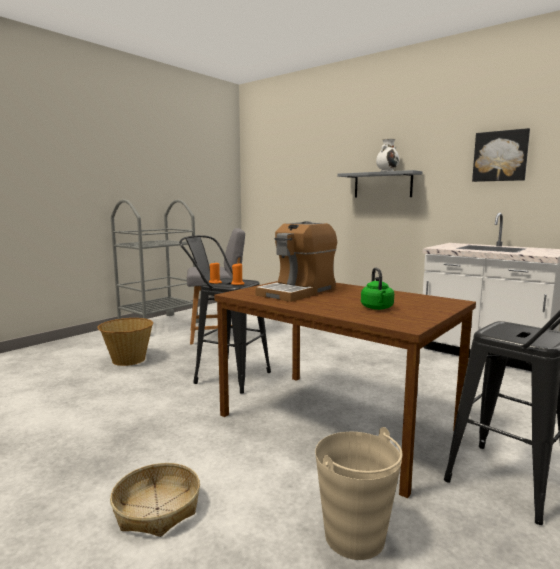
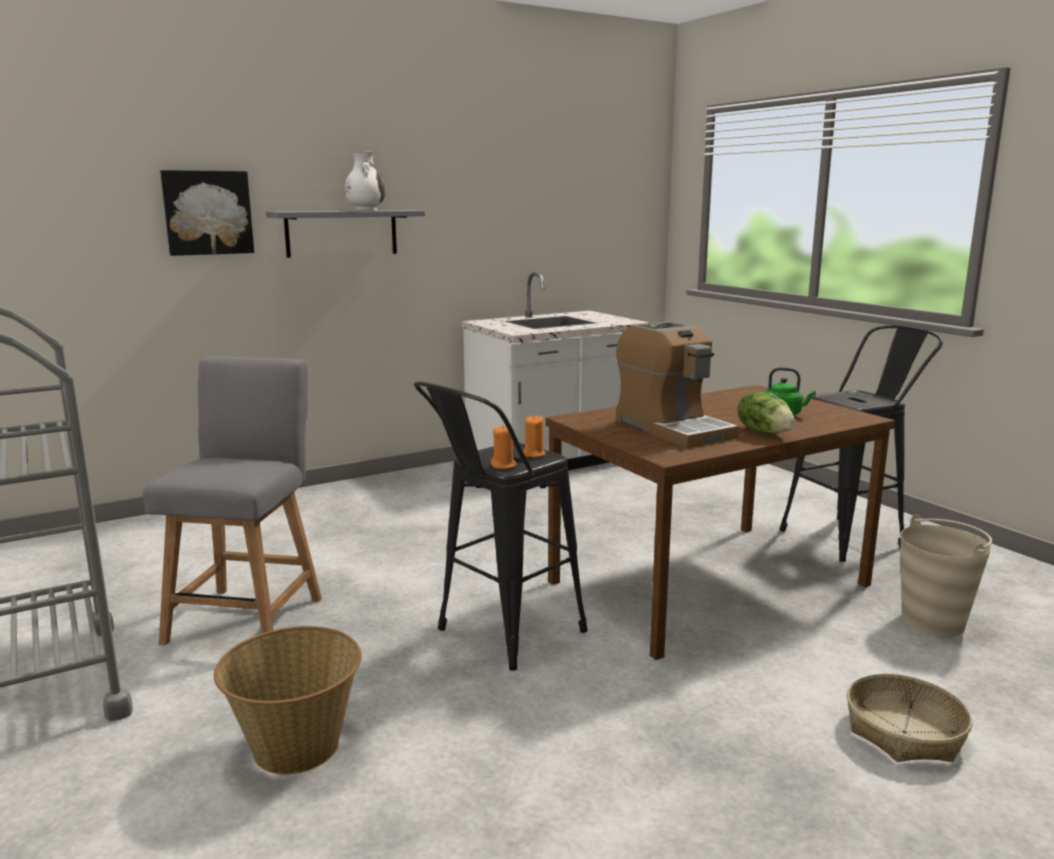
camera: 70 degrees left, 5 degrees up
picture [472,128,530,182] -> picture moved to [160,170,254,256]
none -> lettuce [738,392,795,434]

